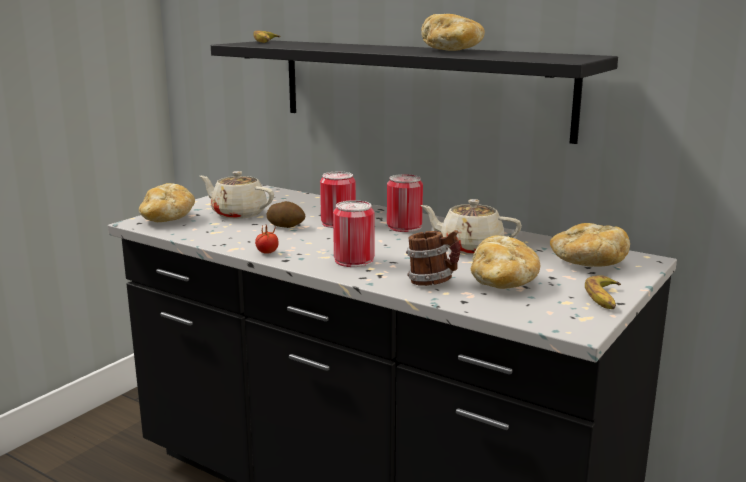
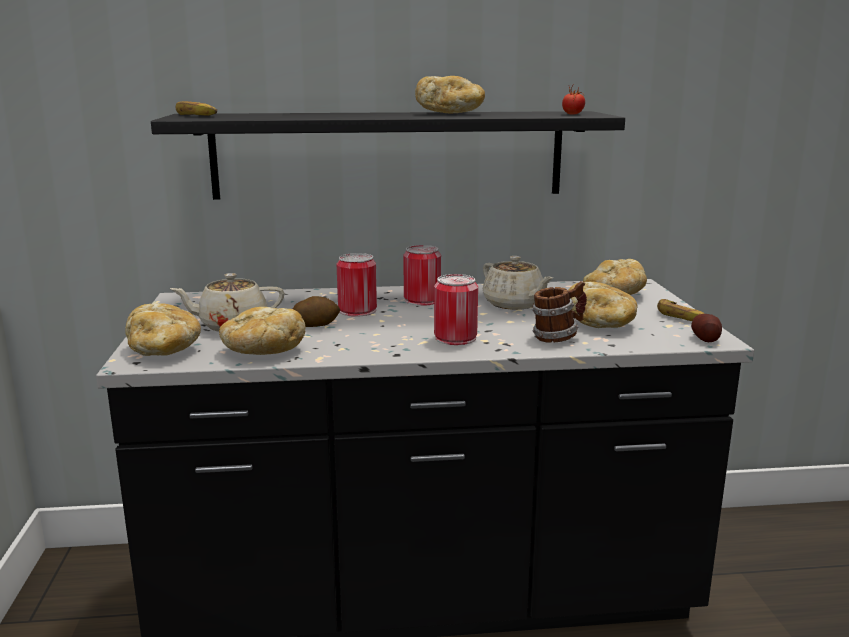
camera: 40 degrees left, 0 degrees up
tomato [255,225,279,254] -> tomato moved to [562,86,585,115]
beige teapot [420,199,522,255] -> beige teapot turned 105 degrees counterclockwise [483,256,553,310]
none -> bread [219,307,306,355]
none -> potato [691,314,722,342]

